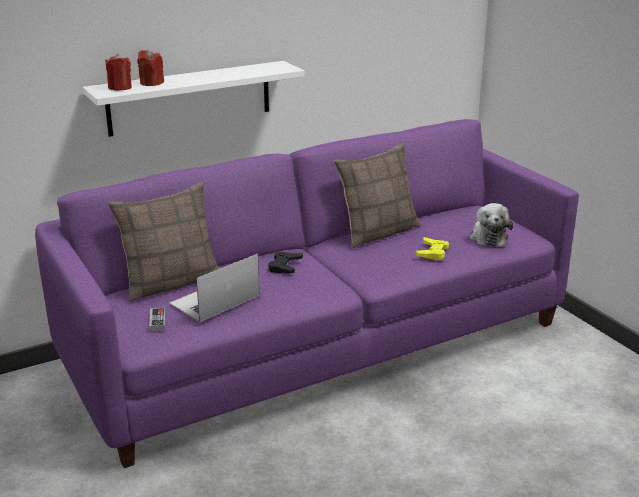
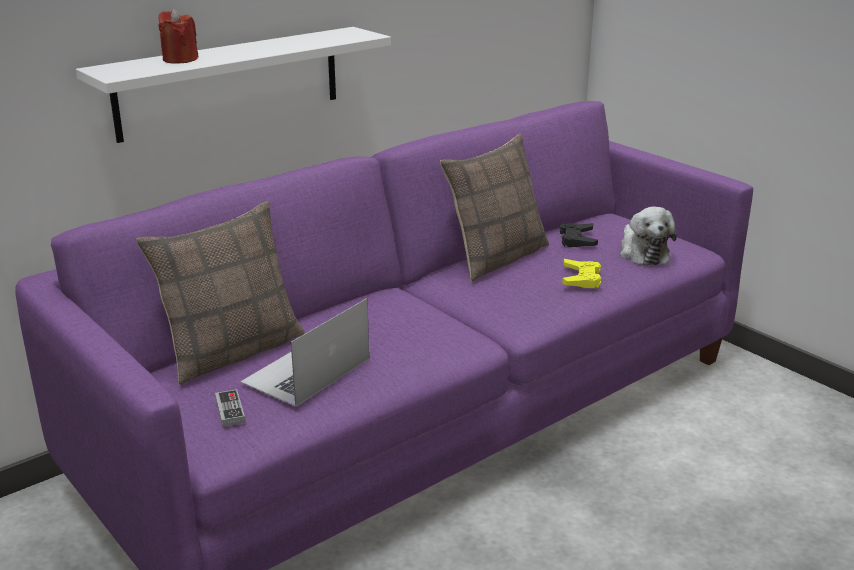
camera: 10 degrees left, 0 degrees up
red candle [106,54,132,91] -> none
black game controller [268,252,303,274] -> black game controller moved to [560,223,598,247]

